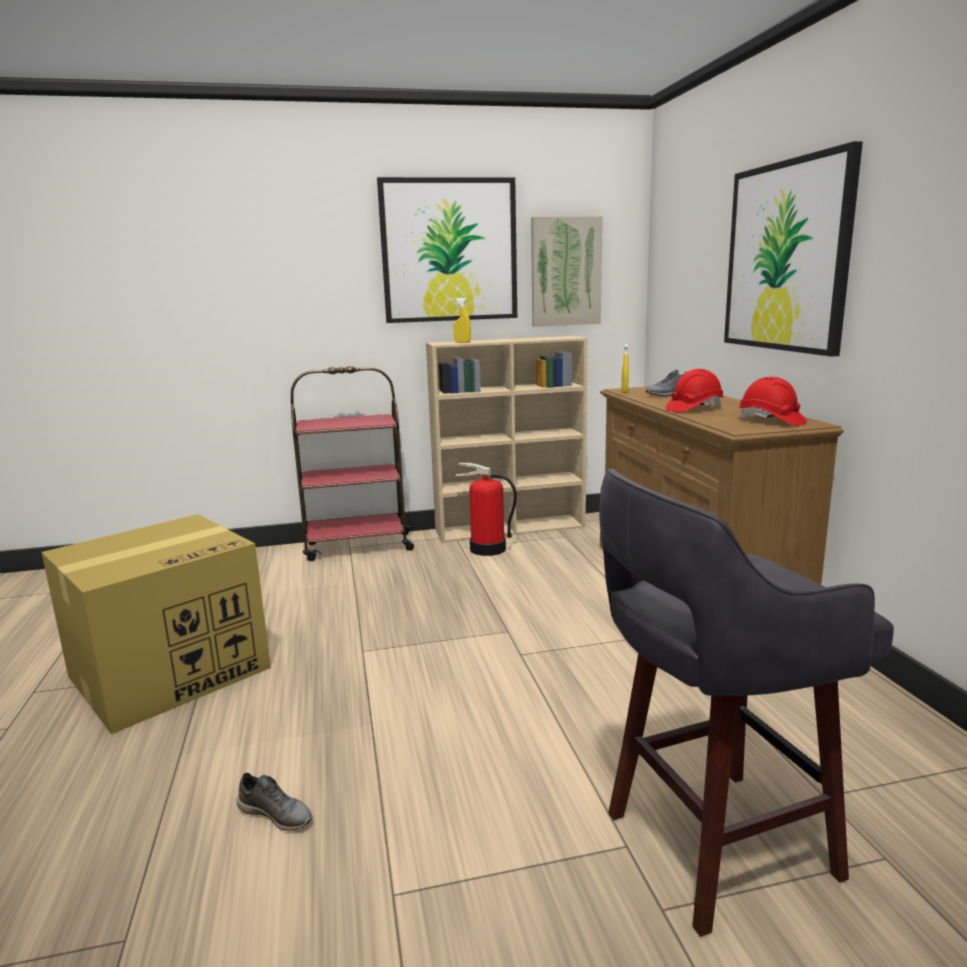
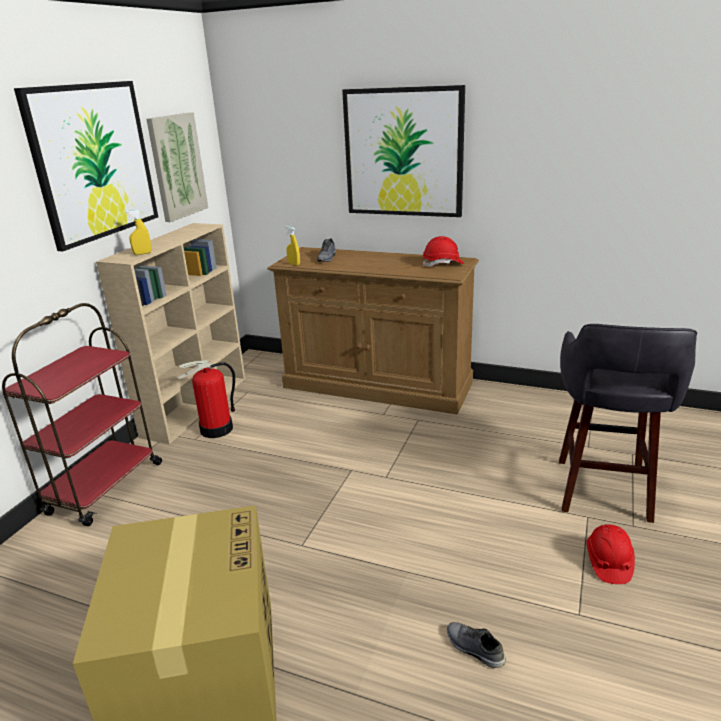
camera: 55 degrees left, 10 degrees up
grey shoe [237,773,313,831] -> grey shoe turned 105 degrees counterclockwise [447,622,506,668]
red hard hat [665,369,724,412] -> red hard hat moved to [586,524,635,584]

